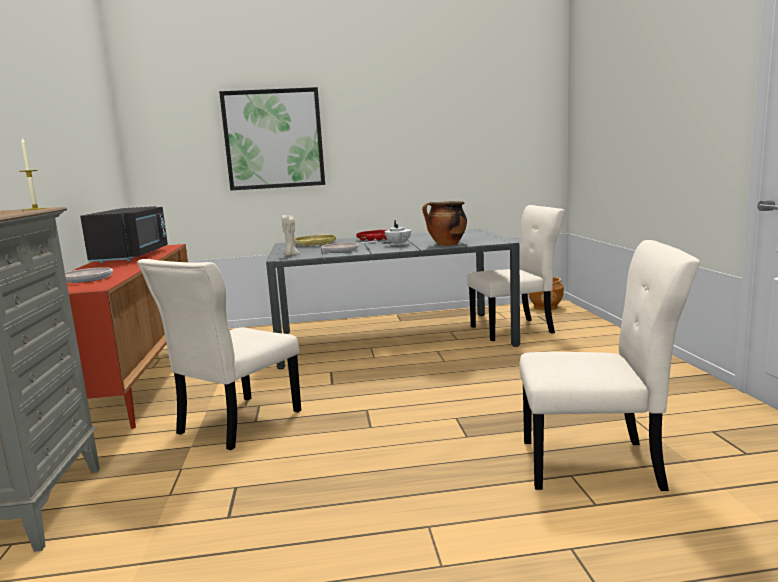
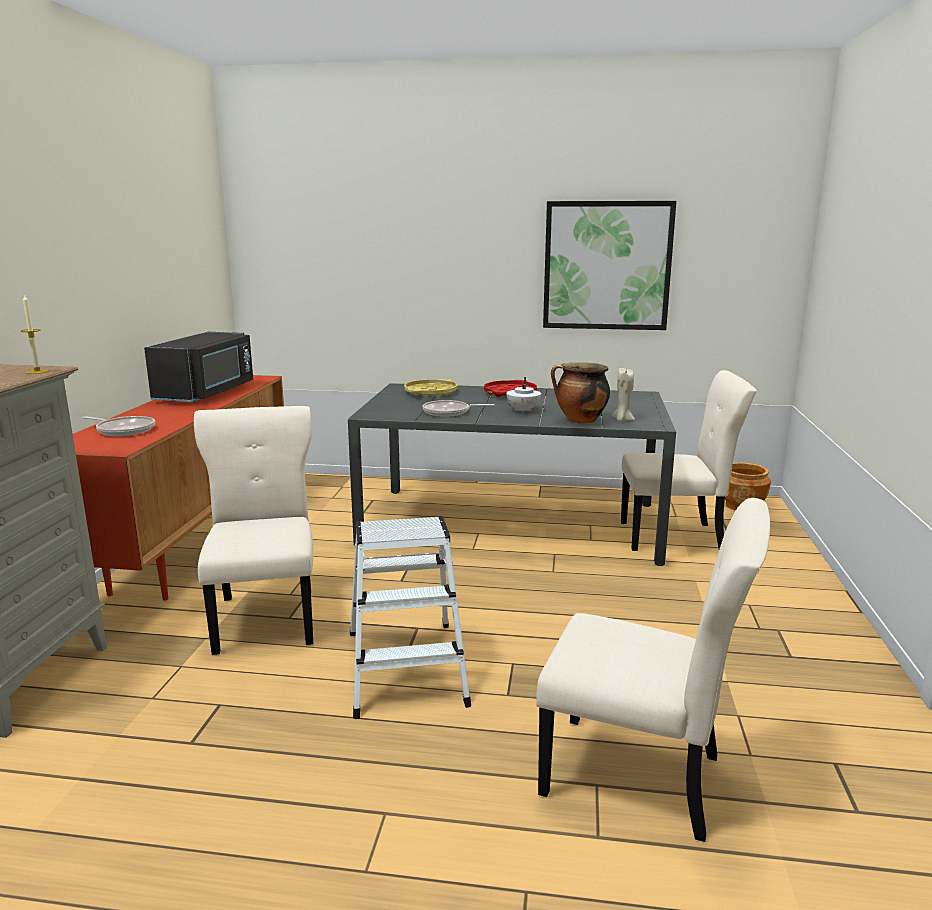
camera: 15 degrees right, 5 degrees up
beige chair [137,259,301,450] -> beige chair turned 120 degrees clockwise [194,406,313,655]
picture [219,87,325,190] -> picture moved to [543,201,676,330]
beige candle [282,215,300,256] -> beige candle moved to [612,367,635,421]
none -> white step ladder [350,516,471,719]

